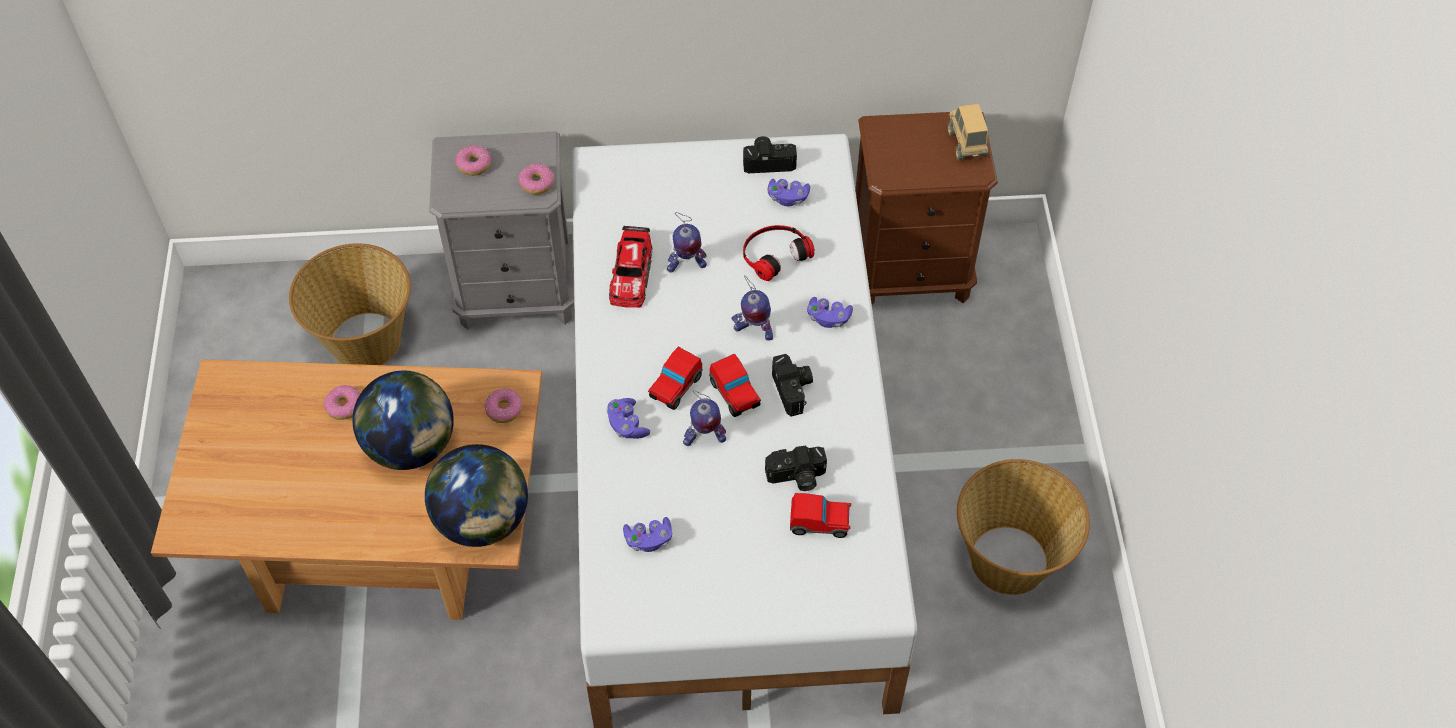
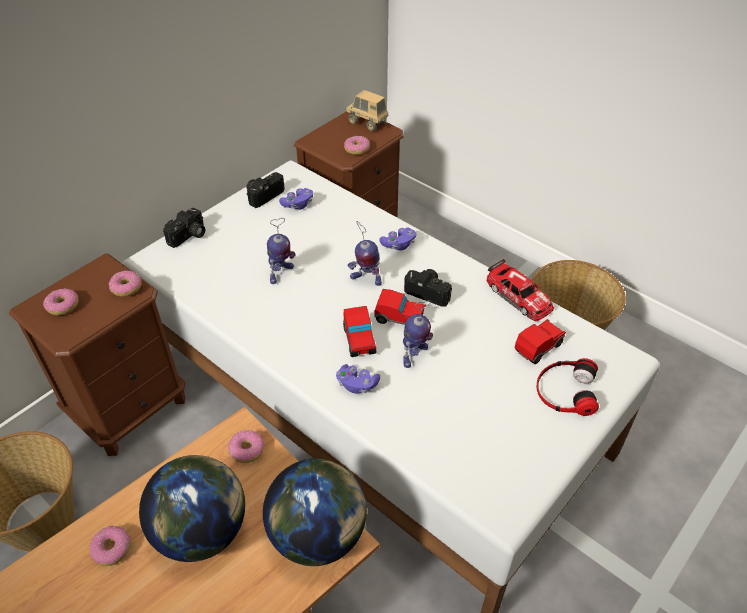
camera: 45 degrees left, 10 degrees down
grey nightstand [429,131,574,330] -> brown nightstand [9,253,185,456]
toy car [609,226,652,308] -> toy car moved to [486,259,554,321]
purple game controller [623,517,672,552] -> none
toy robot [731,275,773,341] -> toy robot turned 45 degrees clockwise [347,221,382,286]
headphones [743,225,814,281] -> headphones moved to [537,358,599,416]
camera [765,446,827,491] -> camera moved to [163,207,205,248]
none -> donut [344,136,370,155]

